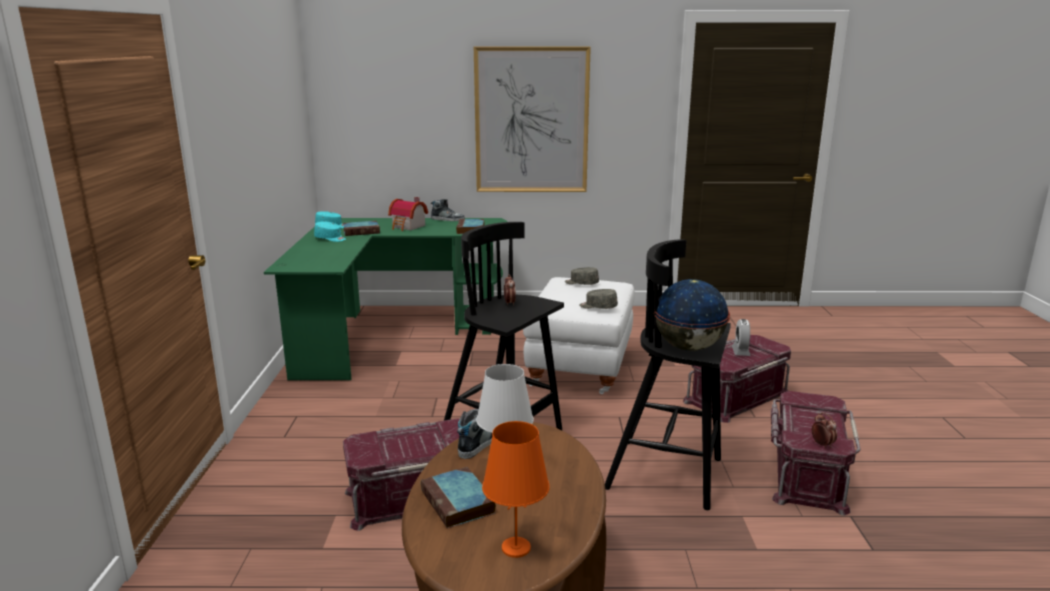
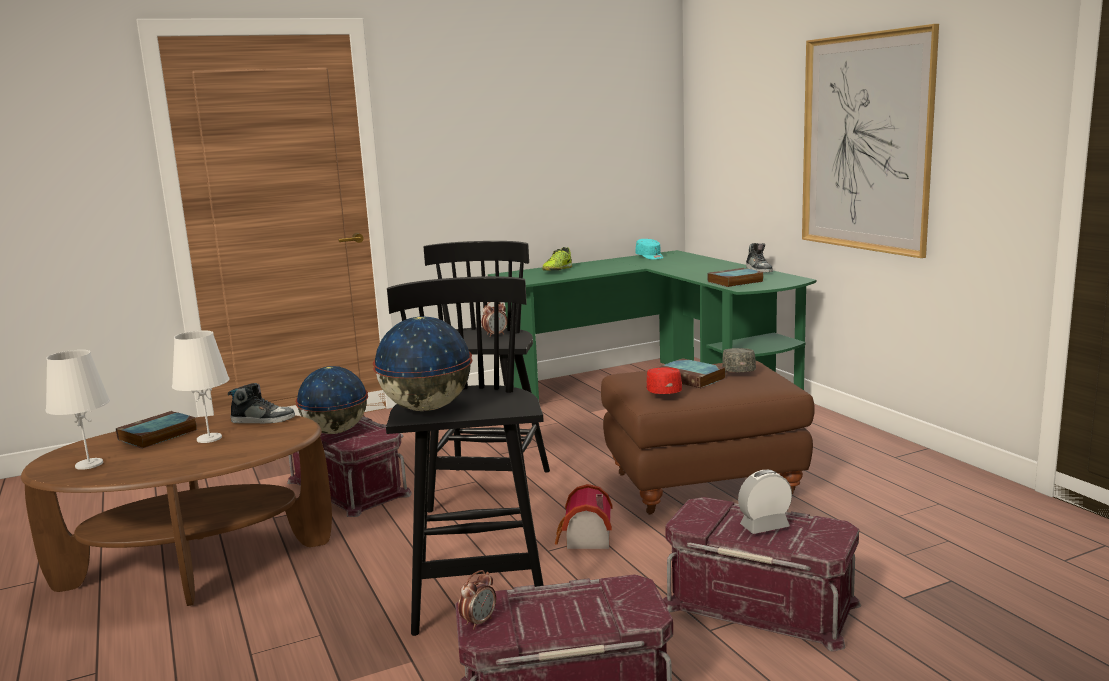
camera: 65 degrees right, 5 degrees down
turquoise cap [314,221,346,242] -> none
book [343,221,380,236] -> book moved to [657,358,726,388]
toy house [388,197,428,231] -> toy house moved to [555,484,612,549]
orange table lamp [482,421,550,558] -> white table lamp [45,350,110,470]
white ottoman [523,277,635,394] -> brown ottoman [601,361,815,515]
grey cap [579,289,618,309] -> red cap [646,368,682,394]
none -> globe [296,366,368,434]
none -> shoe [542,247,572,271]

